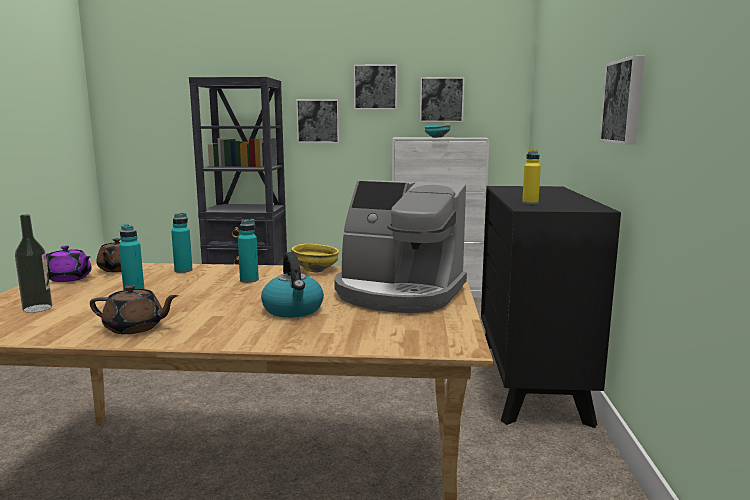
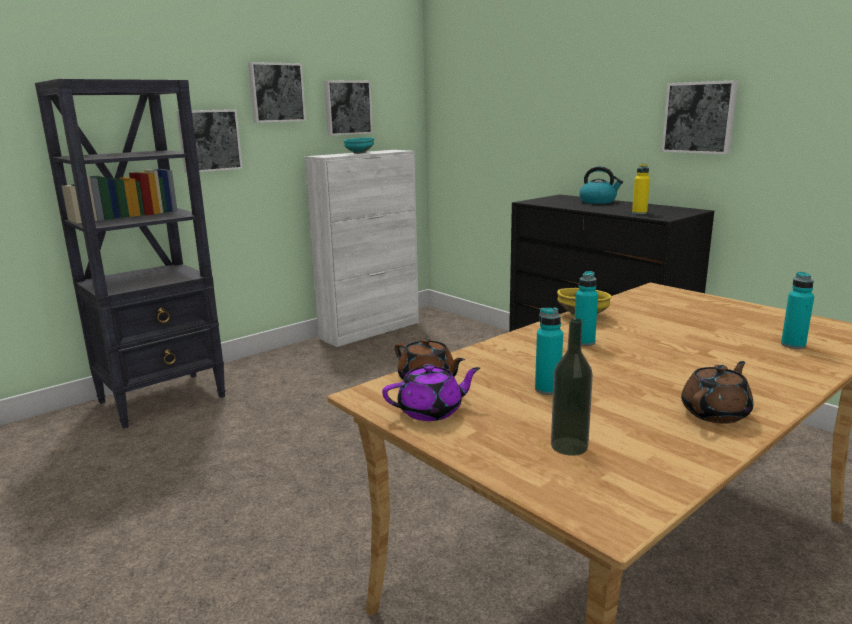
camera: 45 degrees left, 5 degrees up
turquoise bottle [171,212,193,273] -> turquoise bottle moved to [781,272,814,349]
kettle [261,252,324,318] -> kettle moved to [579,166,623,204]
coffee machine [334,180,467,313] -> none

